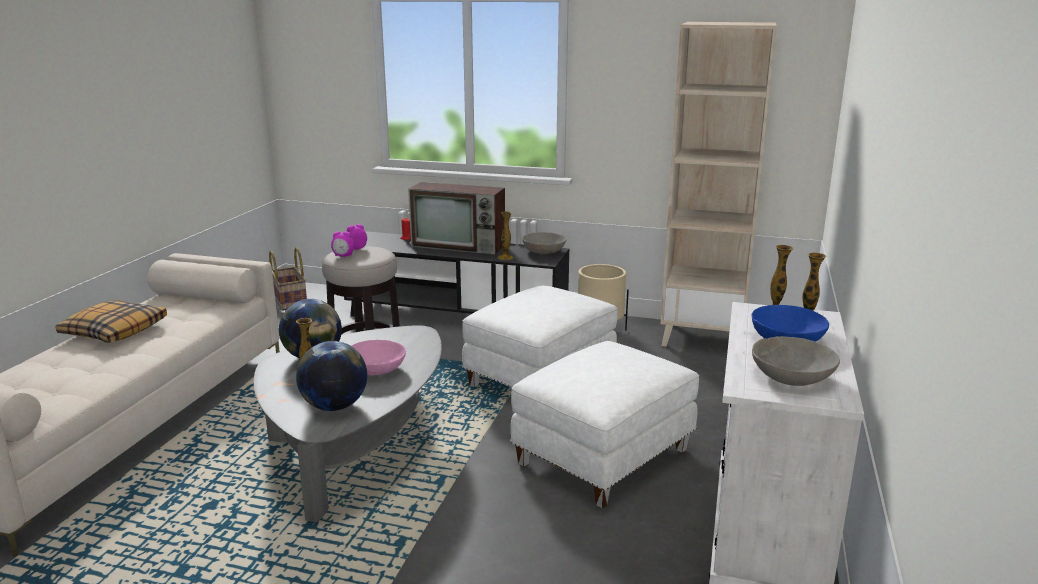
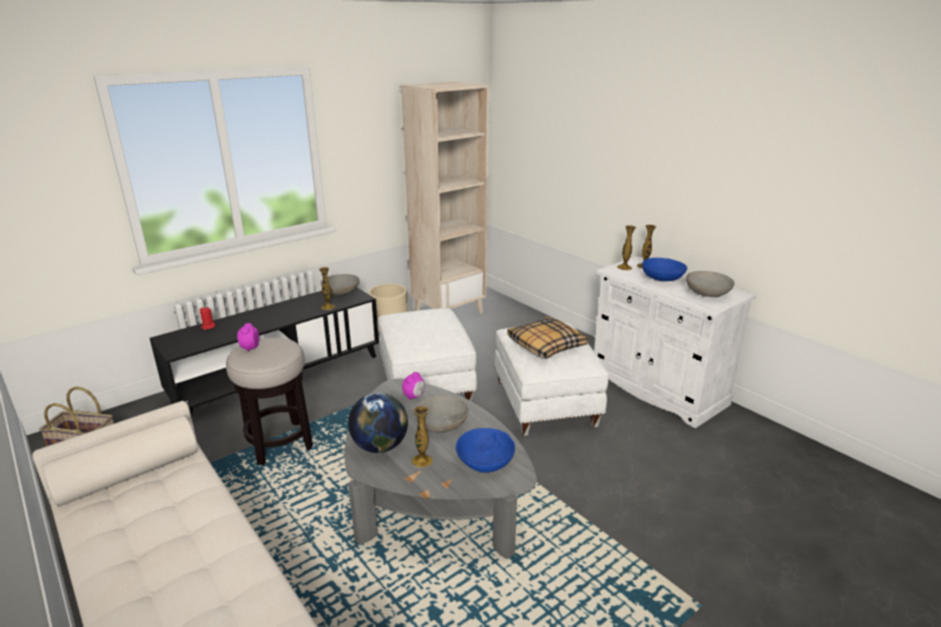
camera: 55 degrees left, 5 degrees up
pillow [56,300,167,343] -> pillow moved to [507,317,588,359]
globe [296,341,367,411] -> blue bowl [456,428,515,472]
alarm clock [331,231,354,257] -> alarm clock moved to [402,372,425,400]
pink bowl [351,340,406,376] -> grey bowl [413,395,469,433]
television [408,182,505,255] -> none

